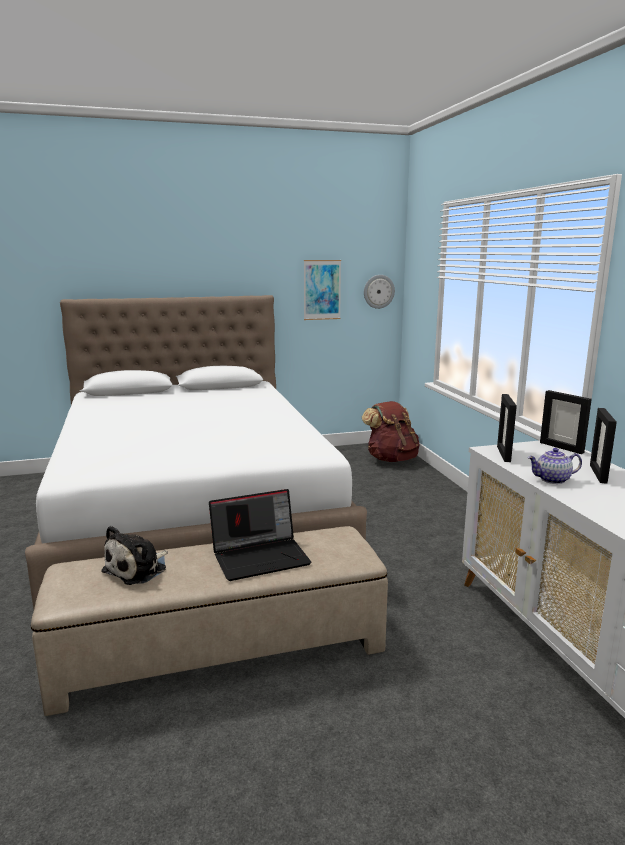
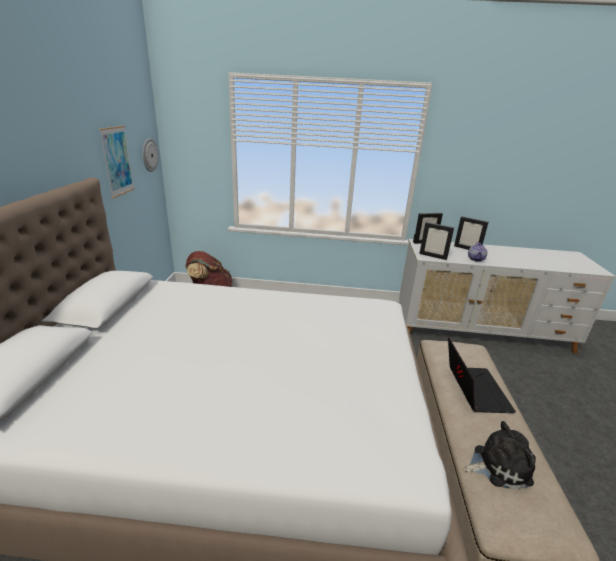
camera: 70 degrees left, 10 degrees up
plush toy [101,525,168,585] -> plush toy turned 60 degrees counterclockwise [464,421,536,490]

